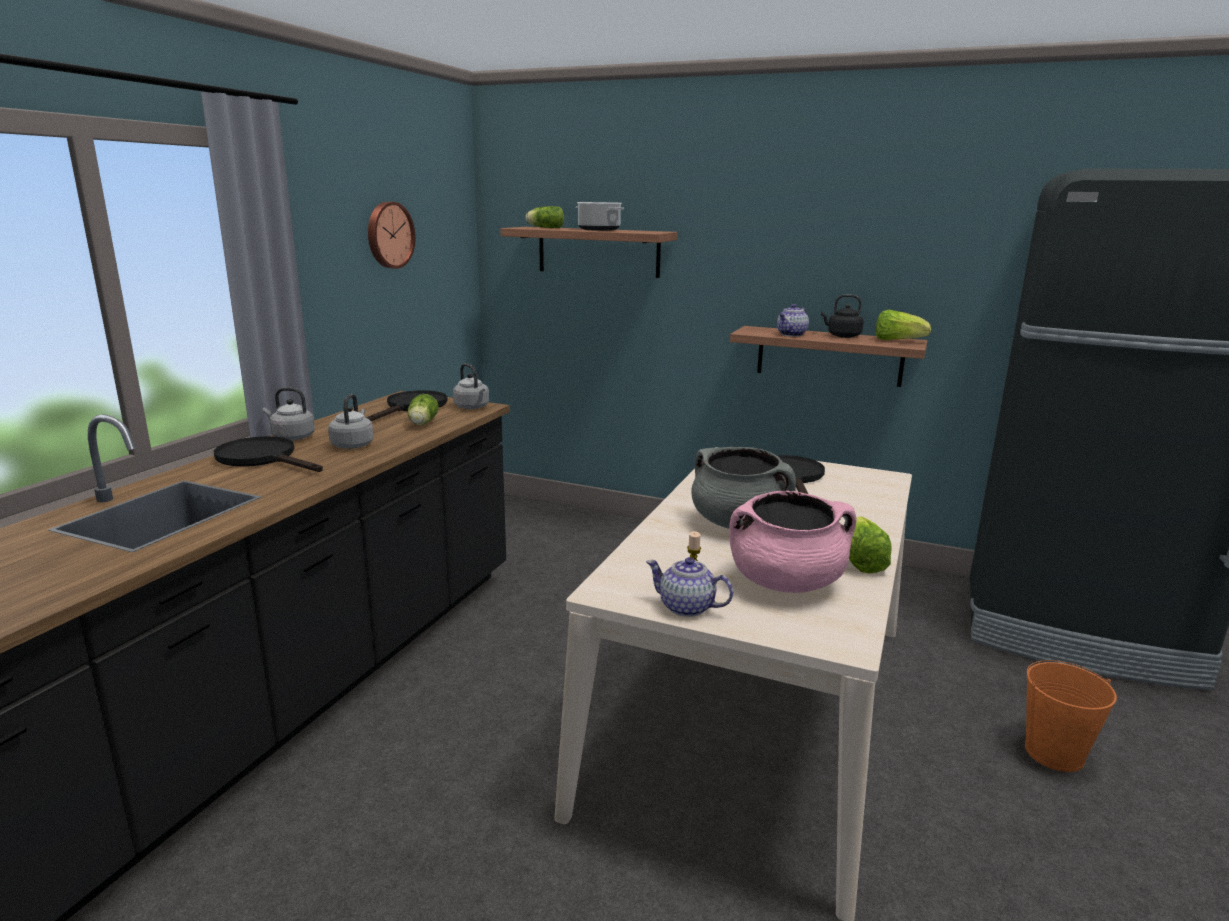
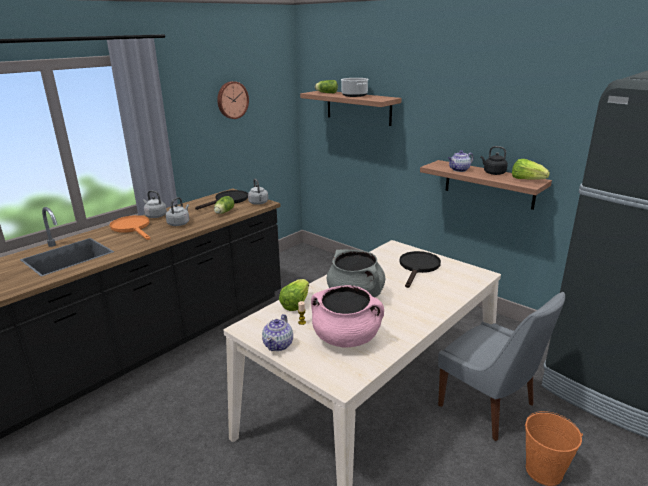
camera: 20 degrees right, 5 degrees up
black frying pan [213,436,323,472] -> orange frying pan [110,215,150,240]
teapot [646,557,734,617] -> teapot turned 120 degrees counterclockwise [262,314,293,351]
lettuce [849,516,892,573] -> lettuce moved to [279,279,309,311]
none -> grey chair [438,292,565,441]

